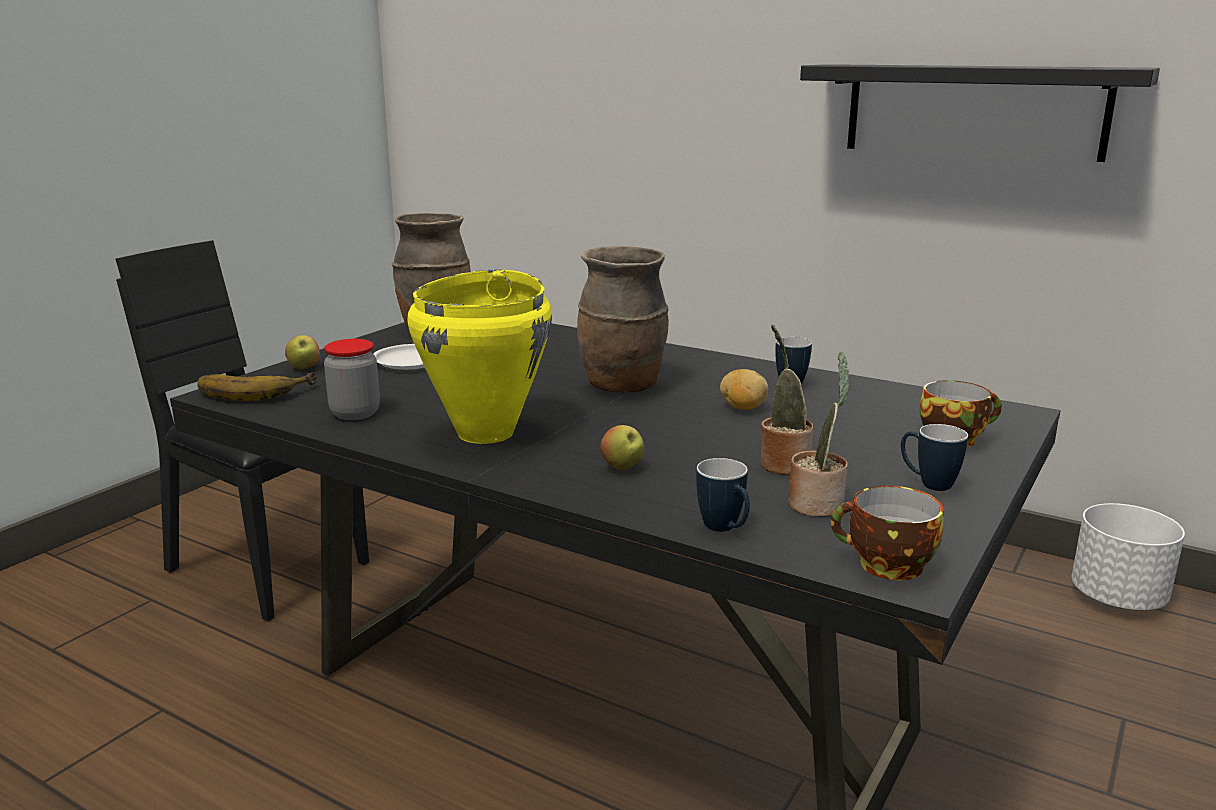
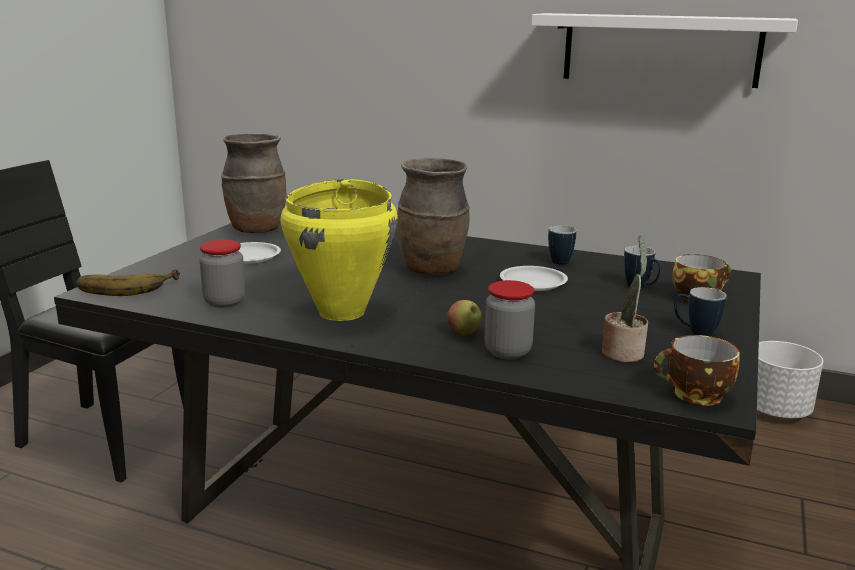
camera: 10 degrees left, 0 degrees up
apple [285,335,320,370] -> none
mug [696,458,750,532] -> mug moved to [624,246,662,288]
potato [720,369,768,410] -> white plate [500,266,568,291]
potted plant [761,325,813,475] -> none
black shelf [800,64,1160,162] -> white shelf [531,13,798,88]
none -> jar [485,280,535,359]

